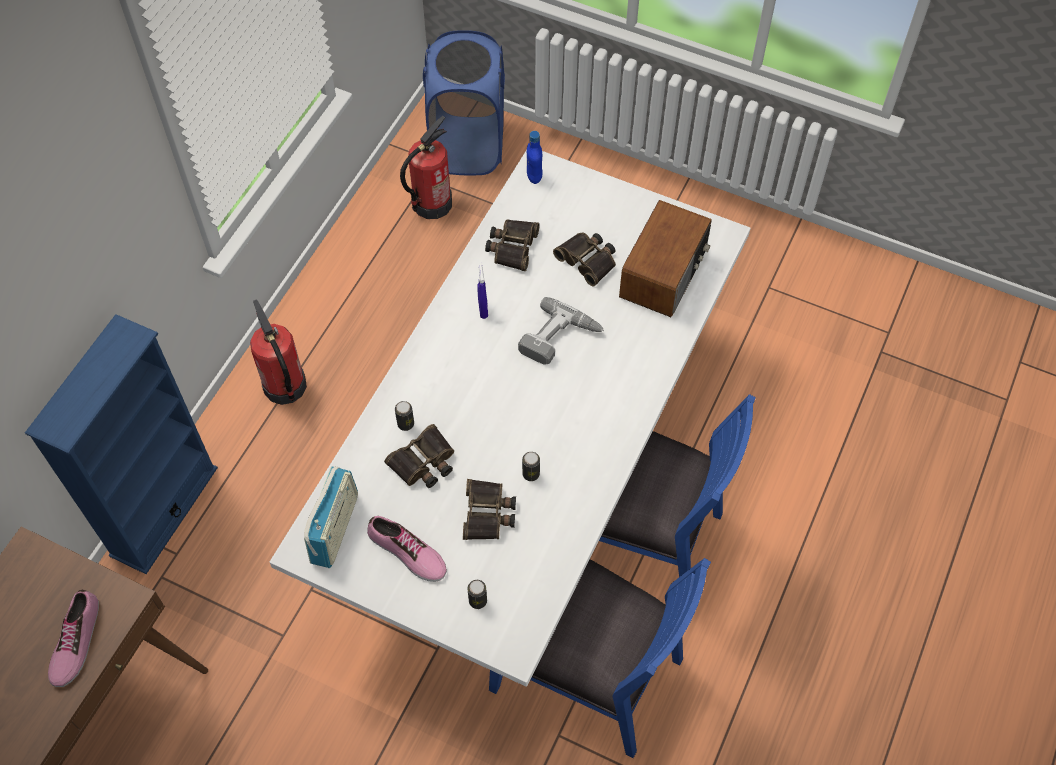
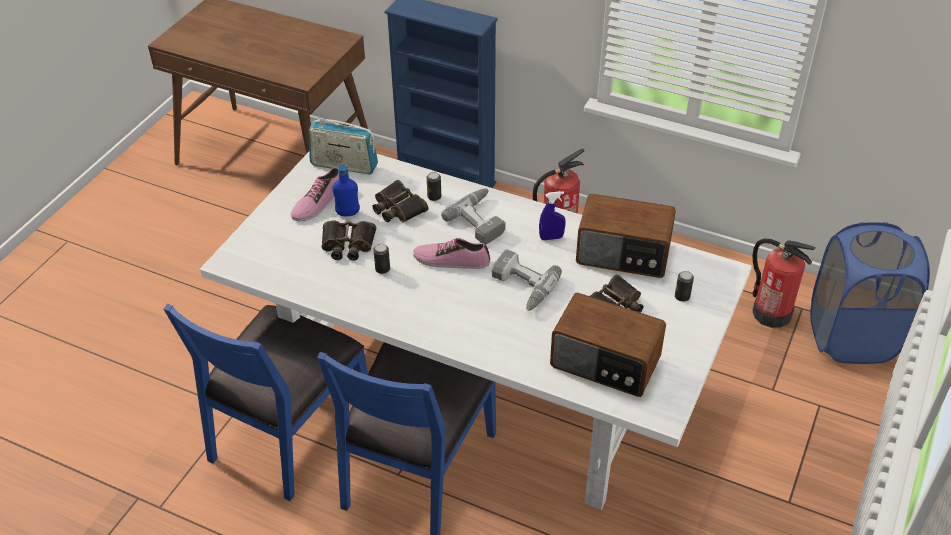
camera: 90 degrees right, 15 degrees down
shoe [48,590,99,687] -> shoe moved to [414,238,490,269]
can [468,580,487,609] -> can moved to [675,271,694,302]
binoculars [485,220,539,271] -> radio [576,194,676,278]
blue bottle [527,131,543,184] -> blue bottle moved to [332,165,360,216]
none -> power drill [441,188,506,245]

